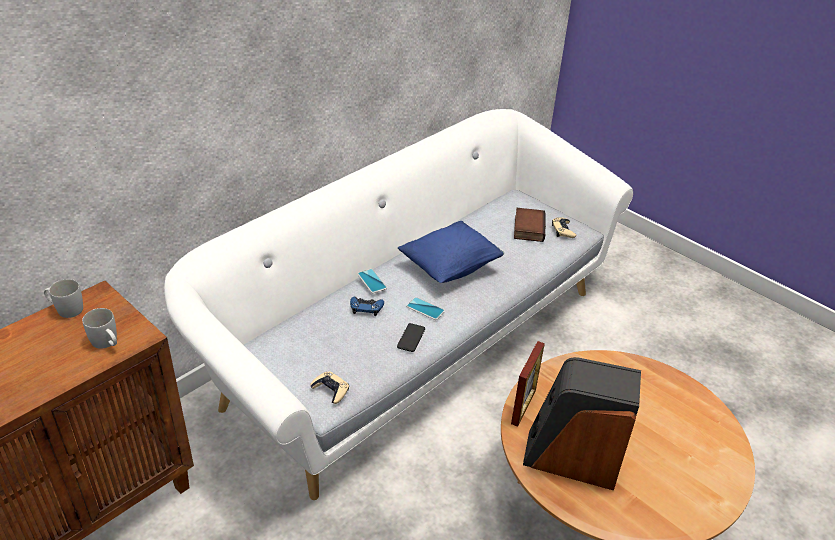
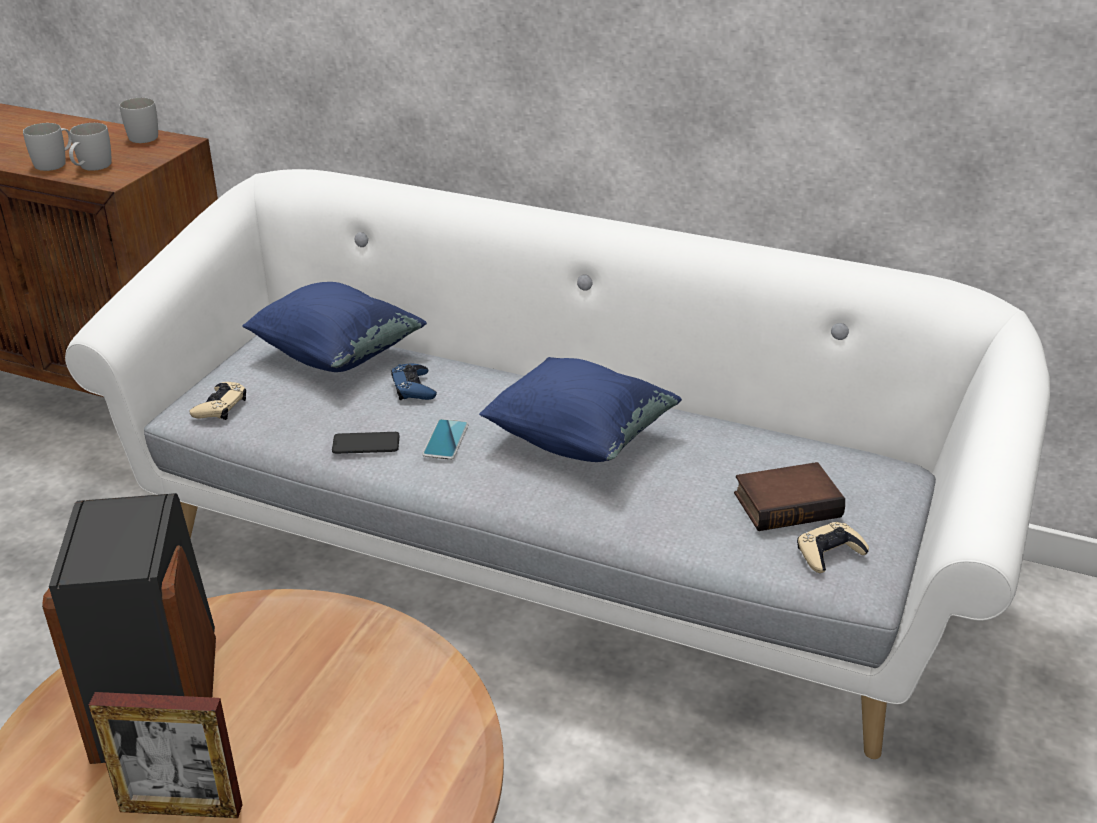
camera: 70 degrees right, 5 degrees down
phone [357,269,387,293] -> none
picture frame [511,341,545,427] -> picture frame moved to [89,692,243,818]
none -> white mug [23,123,72,171]
none -> blue pillow [242,282,427,372]

